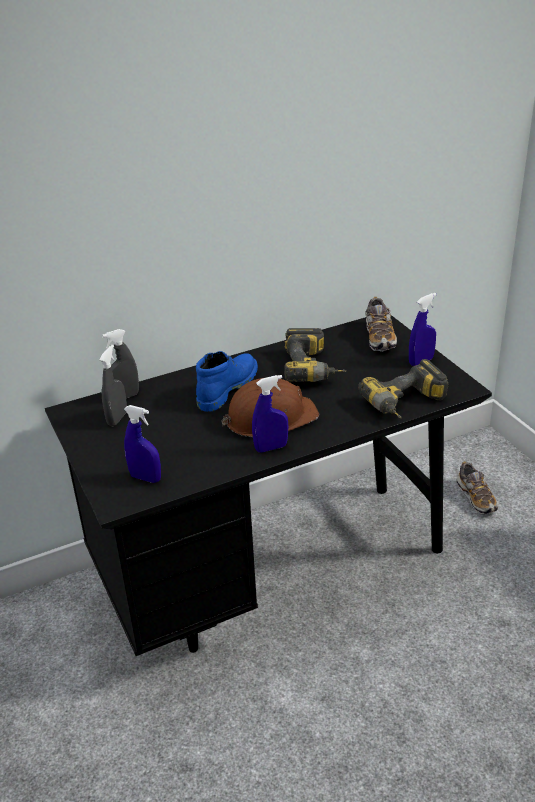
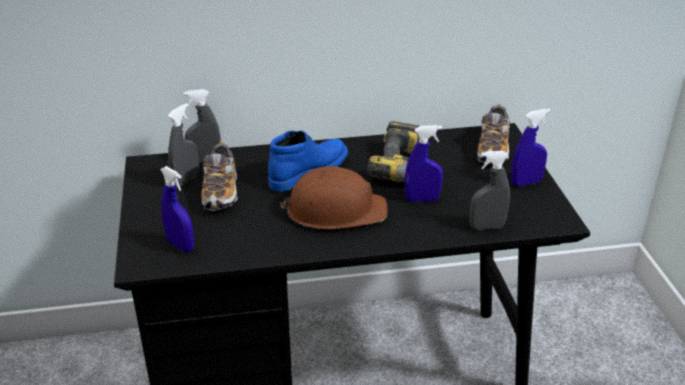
camera: 15 degrees right, 0 degrees up
blue spray bottle [252,375,288,452] -> blue spray bottle moved to [405,125,443,202]
power drill [358,359,449,418] -> grey spray bottle [469,151,510,230]
shoe [456,461,498,514] -> shoe moved to [201,142,238,211]

